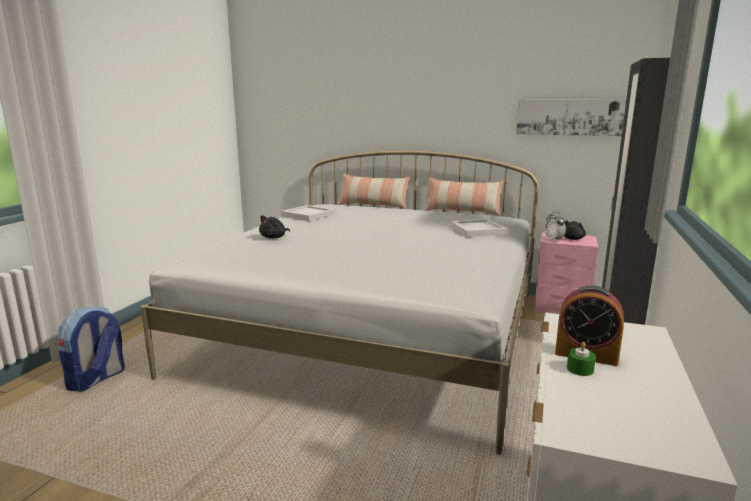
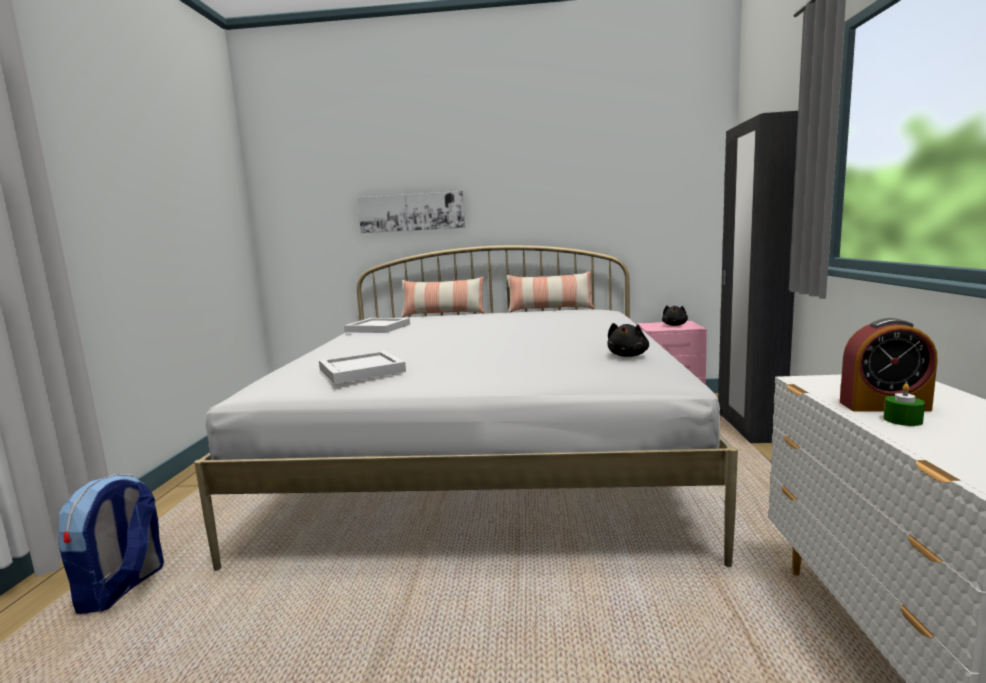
camera: 15 degrees left, 5 degrees down
black plush toy [259,215,290,239] -> black plush toy moved to [607,323,649,357]
white tray [450,219,508,237] -> white tray moved to [319,351,406,384]
picture [517,100,626,136] -> picture moved to [357,191,465,233]
alarm clock [544,212,566,242] -> none

